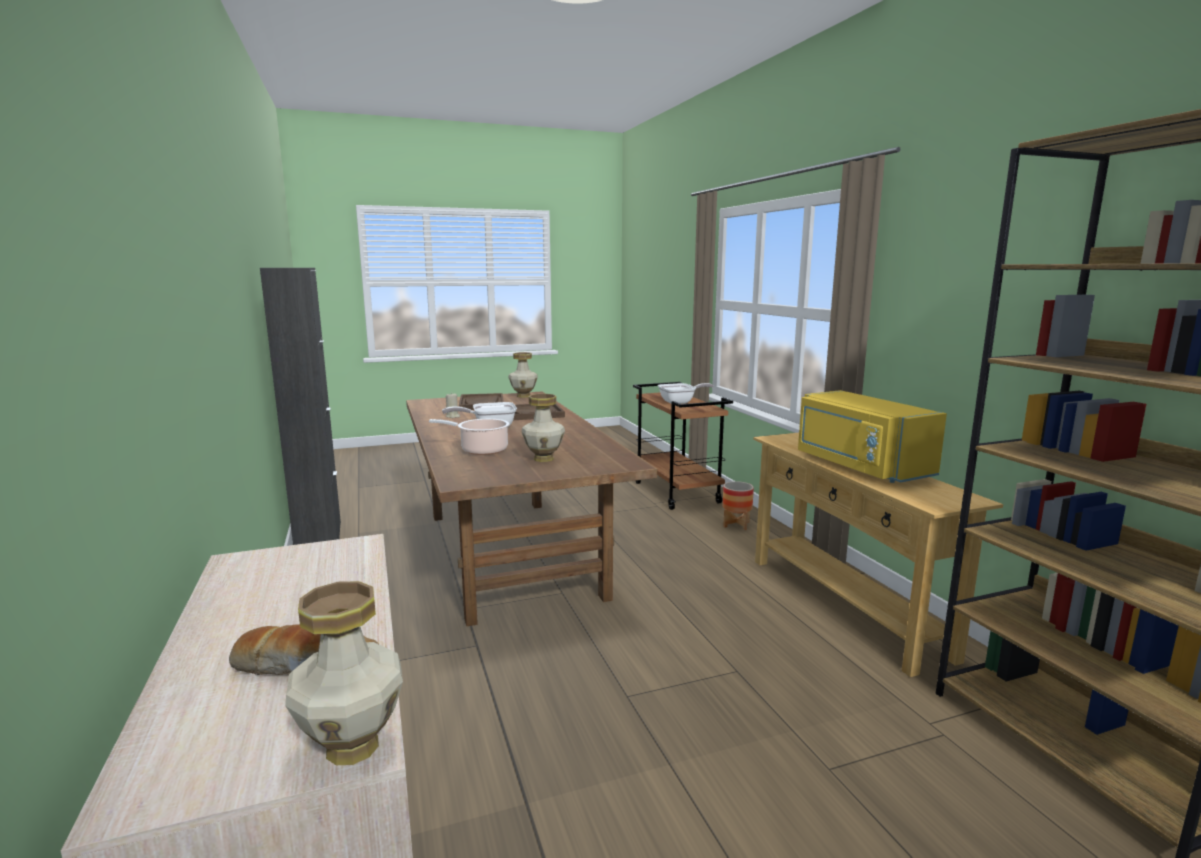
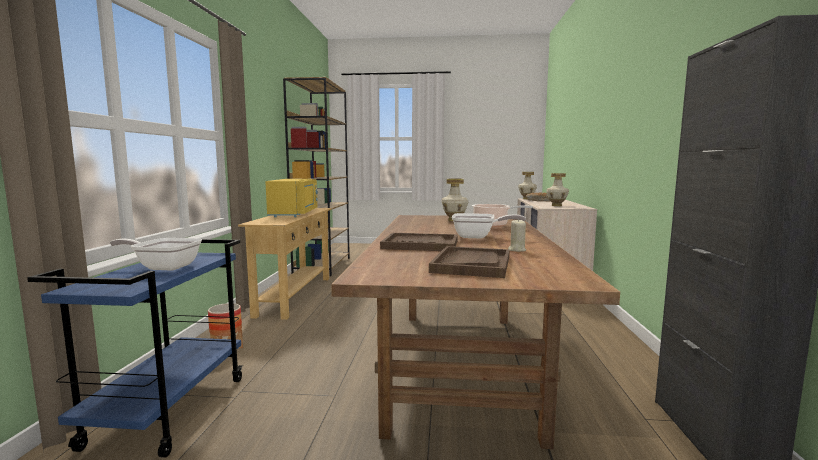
camera: 155 degrees left, 5 degrees down
vase [509,352,538,398] -> vase moved to [546,173,569,206]
brown cart [633,382,733,510] -> blue cart [27,239,243,458]

